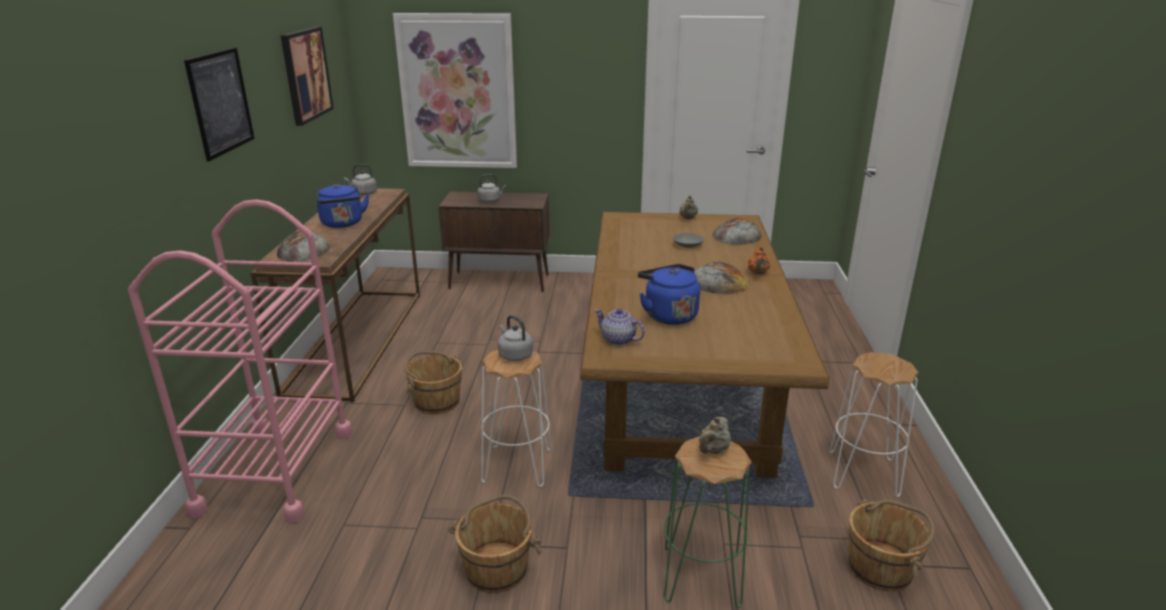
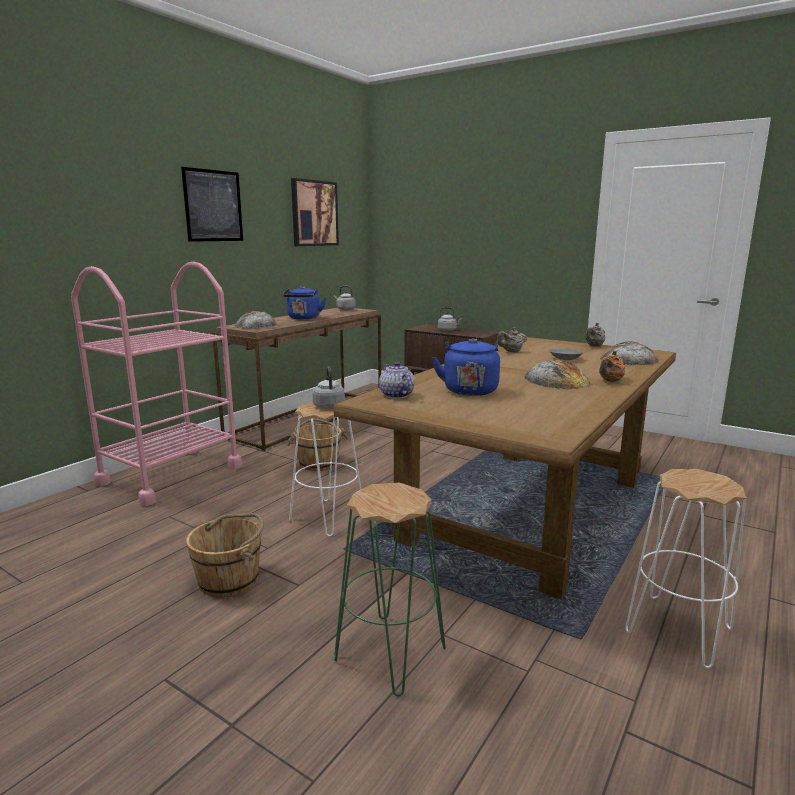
camera: 30 degrees right, 10 degrees down
picture [393,13,517,168] -> none
beige teapot [699,416,731,454] -> beige teapot moved to [497,327,527,352]
brown bucket [849,499,935,592] -> none

